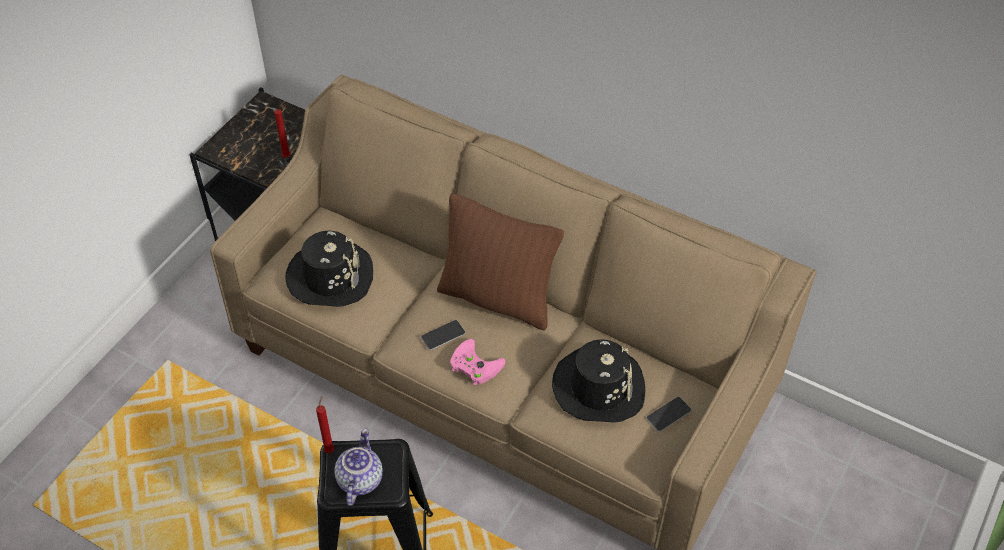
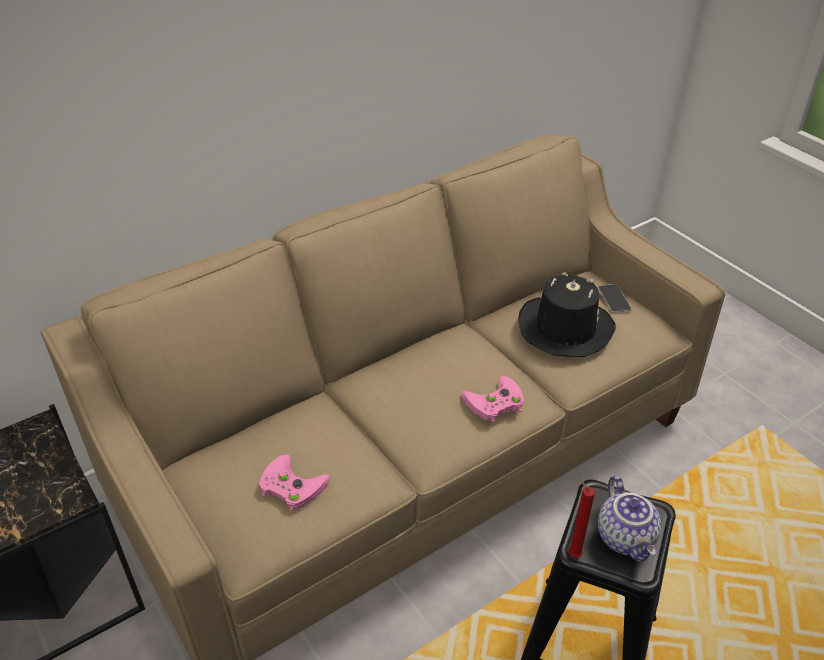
camera: 65 degrees left, 10 degrees down
red candle [273,109,290,158] -> none
black hat [285,231,373,307] -> pink game controller [259,454,330,511]
teapot [334,429,383,506] -> teapot turned 135 degrees counterclockwise [598,476,661,562]
phone [421,320,466,350] -> none
brown pillow [437,193,564,331] -> none

